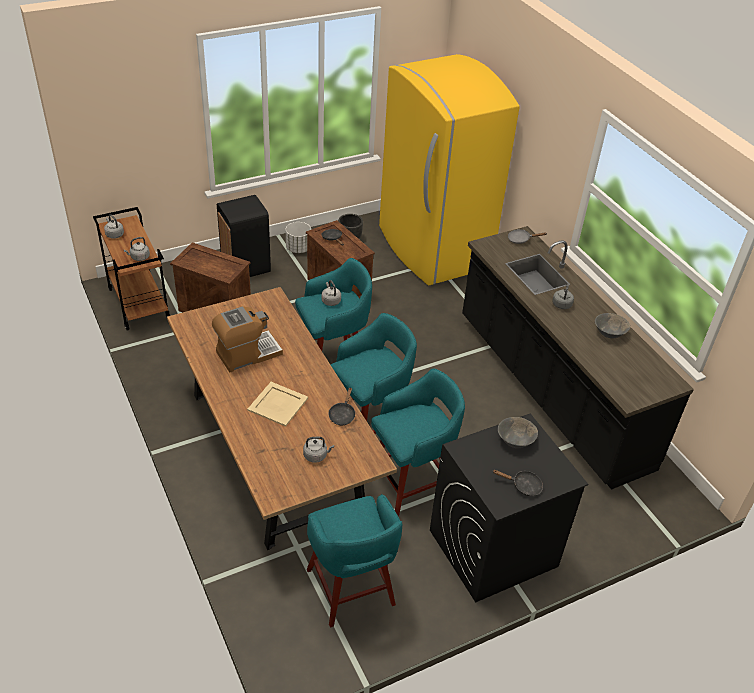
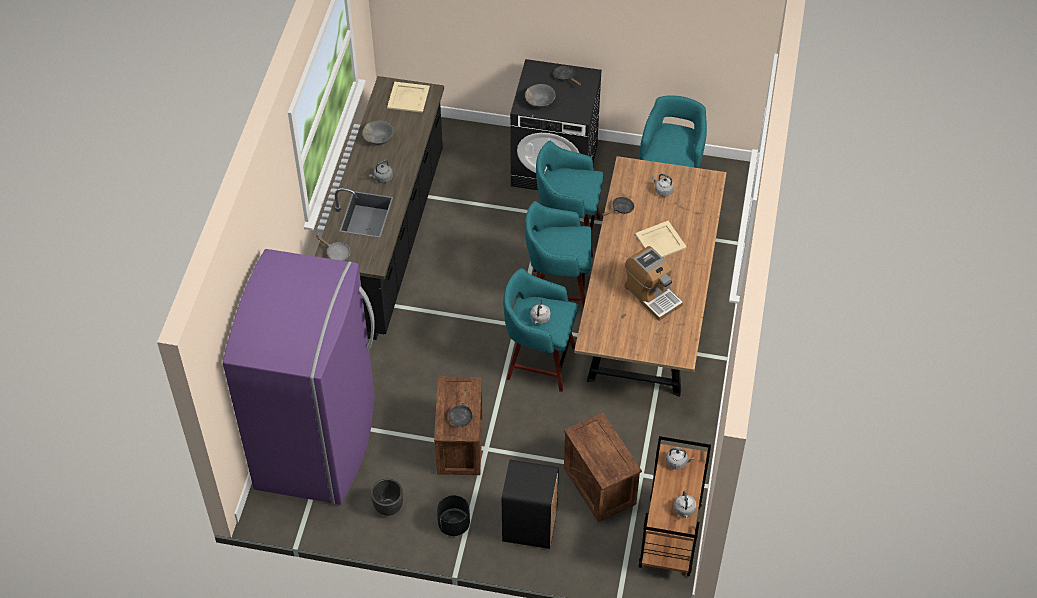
camera: 140 degrees left, 10 degrees up
coffee machine [212,306,283,372] -> coffee machine turned 135 degrees counterclockwise [624,246,683,321]
white planter [286,222,311,253] -> black planter [437,495,470,536]
yellow fridge [379,54,520,285] -> purple fridge [223,249,375,505]
none -> beige tray [387,82,430,113]

